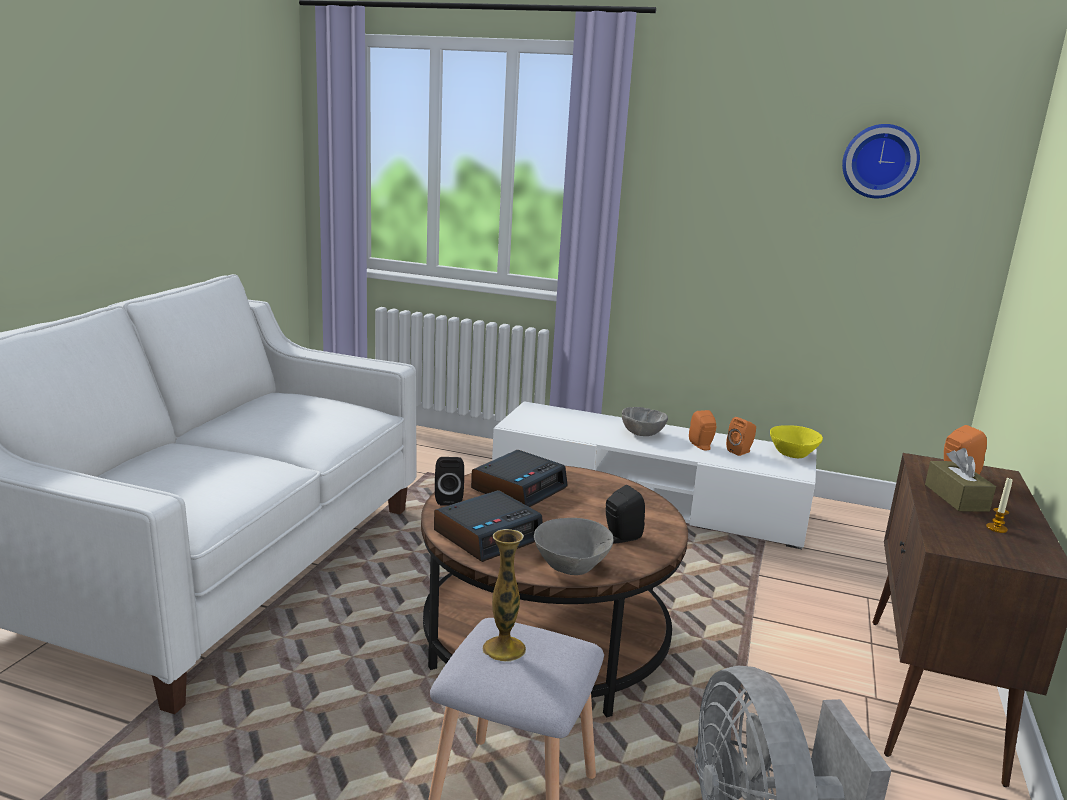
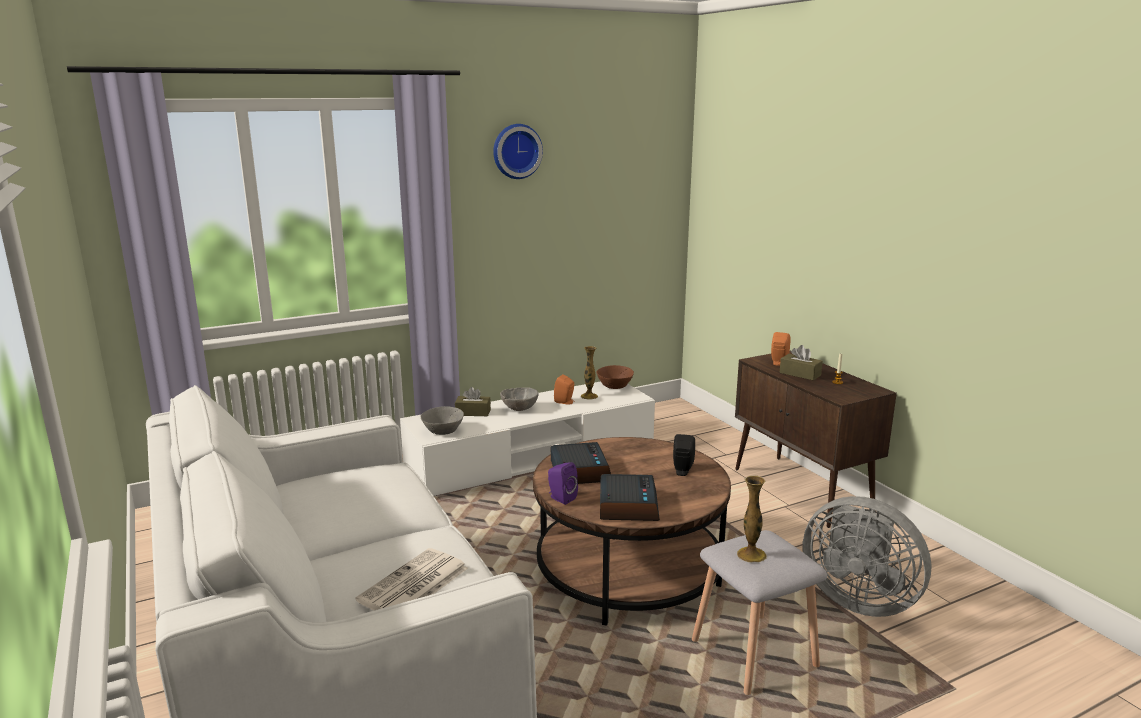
camera: 45 degrees left, 0 degrees up
black speaker [435,457,464,506] -> purple speaker [548,462,578,505]
grey bowl [534,518,613,575] -> grey bowl moved to [421,406,464,435]
orange speaker [726,417,756,456] -> vase [581,346,598,399]
yellow bowl [770,425,823,458] -> brown bowl [596,365,634,389]
wall clock [842,124,920,198] -> wall clock moved to [493,124,543,179]
none -> newspaper [356,548,468,610]
none -> brown tissue box [455,387,491,416]

